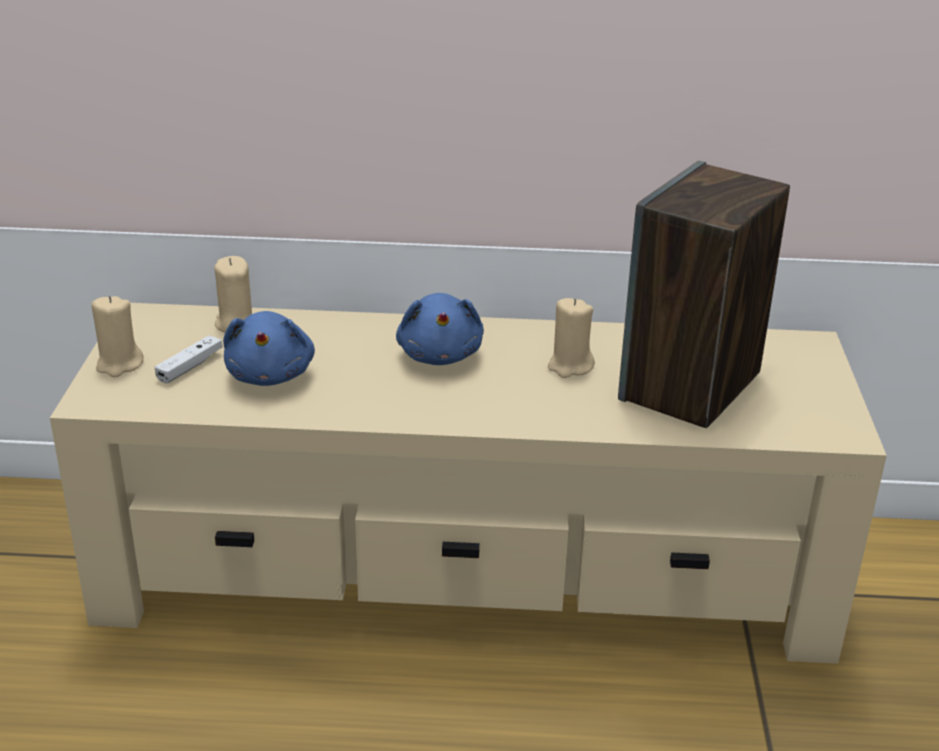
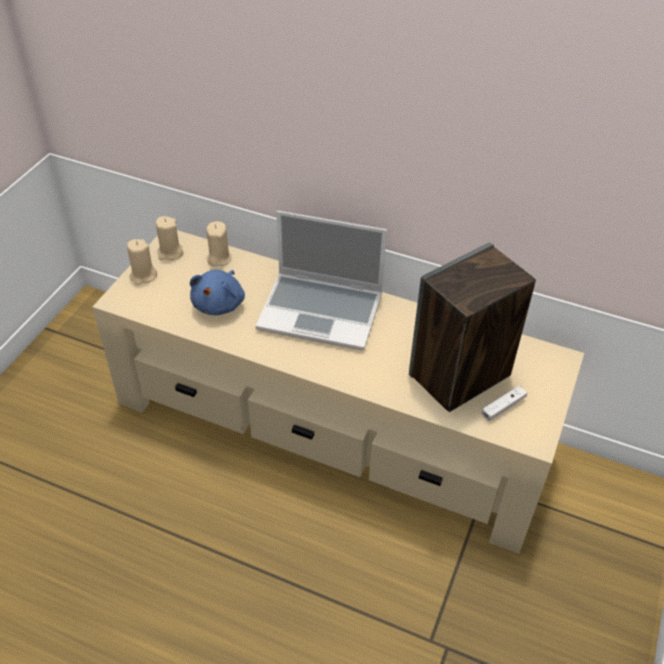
camera: 20 degrees right, 15 degrees up
white game controller [155,335,223,383] -> white game controller moved to [482,386,527,421]
blue plush toy [396,293,484,365] -> laptop [256,211,387,351]
beige candle [548,298,595,378] -> beige candle moved to [156,216,183,260]

